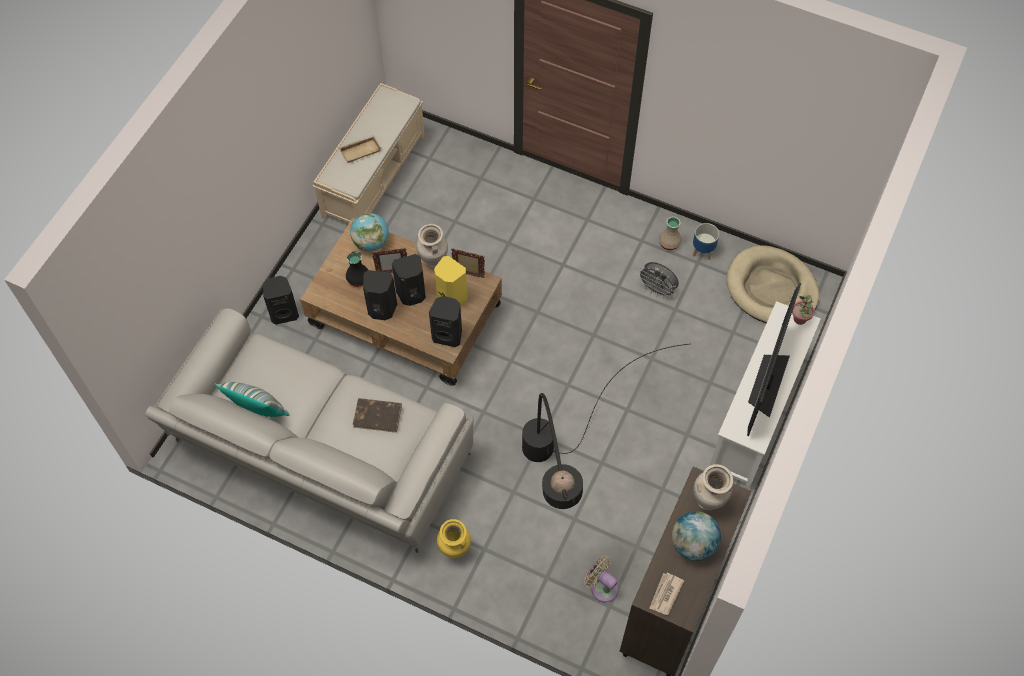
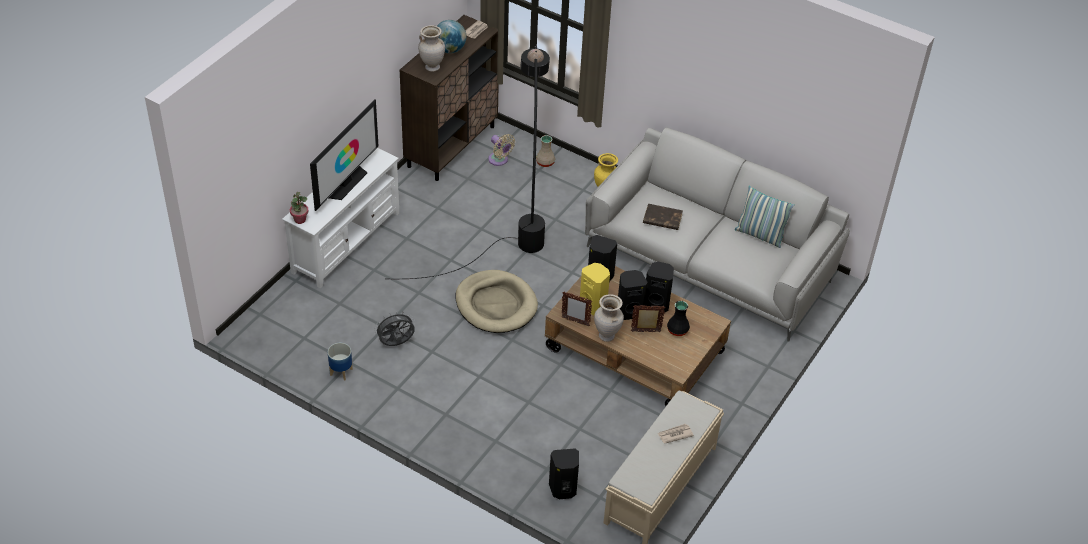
camera: 175 degrees left, 15 degrees down
black speaker [263,276,299,325] -> black speaker moved to [549,448,579,499]
beige tray [339,135,381,163] -> newspaper [658,424,694,444]
globe [350,213,389,251] -> none
grey fan [637,262,679,298] -> grey fan turned 60 degrees counterclockwise [374,311,415,346]
beige vase [659,217,682,250] -> beige vase moved to [536,135,555,167]
beige dog bed [727,245,820,323] -> beige dog bed moved to [456,270,538,333]

